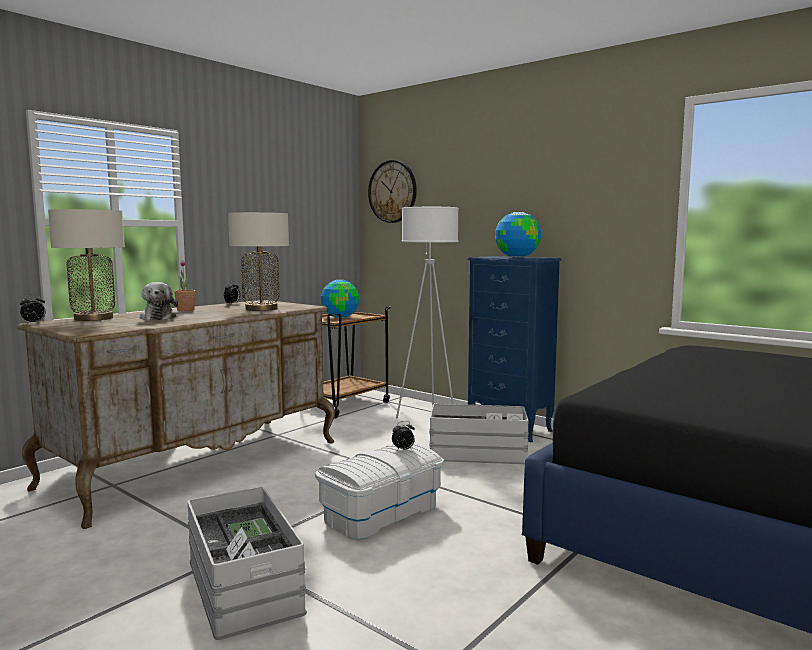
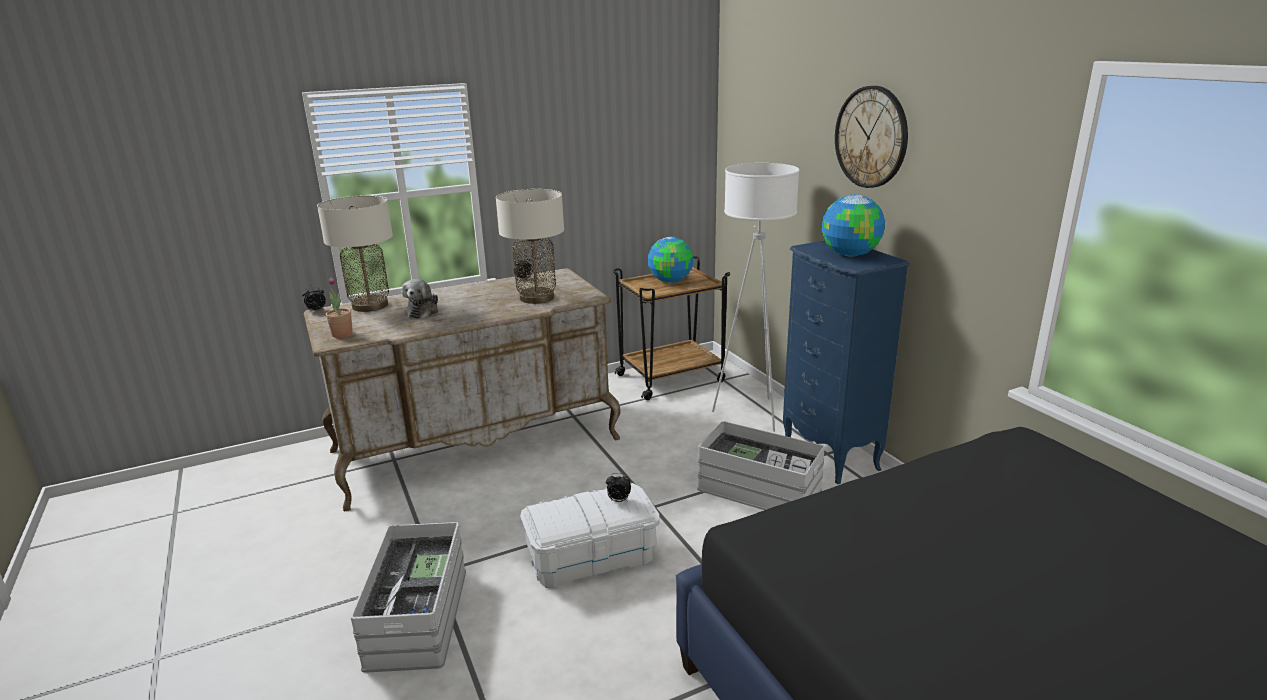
camera: 25 degrees right, 15 degrees up
potted plant [174,260,195,311] -> potted plant moved to [326,277,353,338]
wall clock [368,160,417,223] -> wall clock moved to [835,86,908,188]

